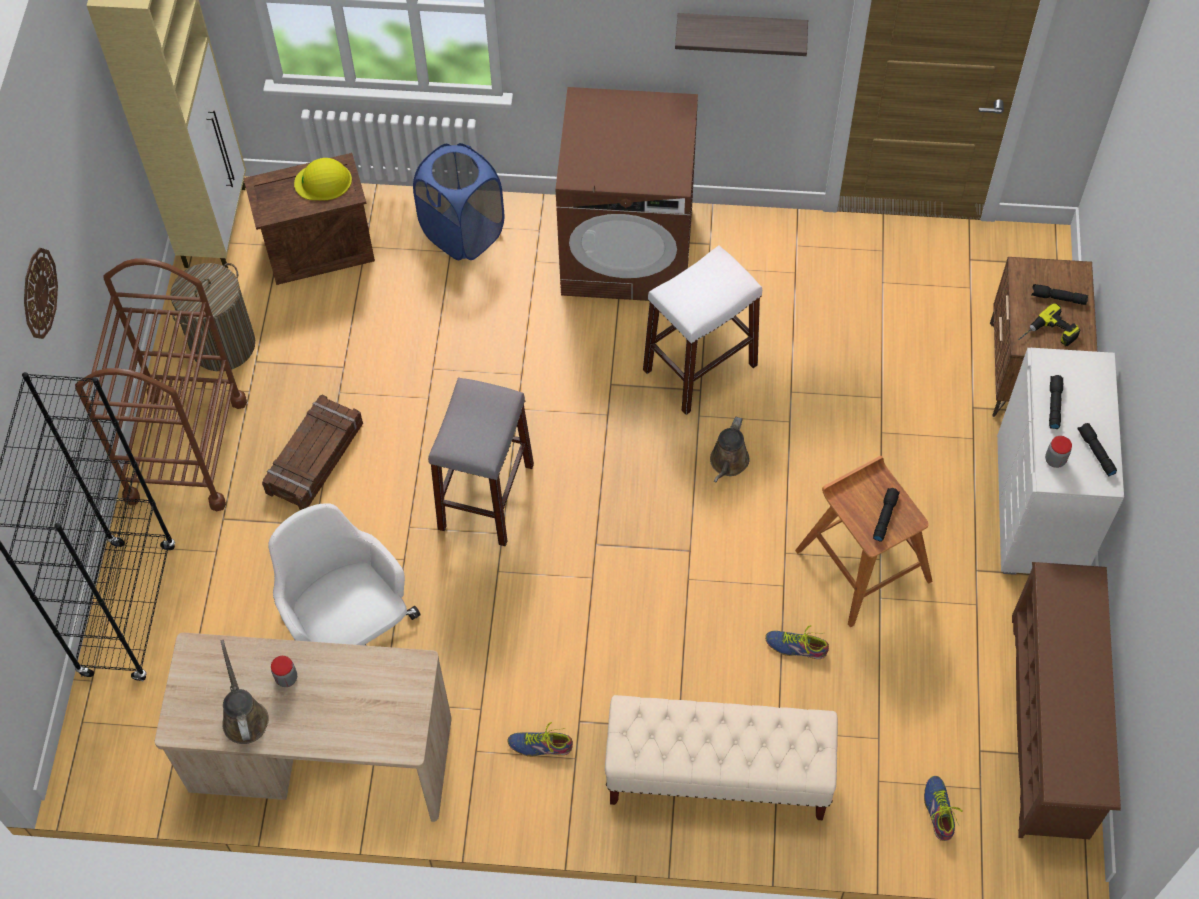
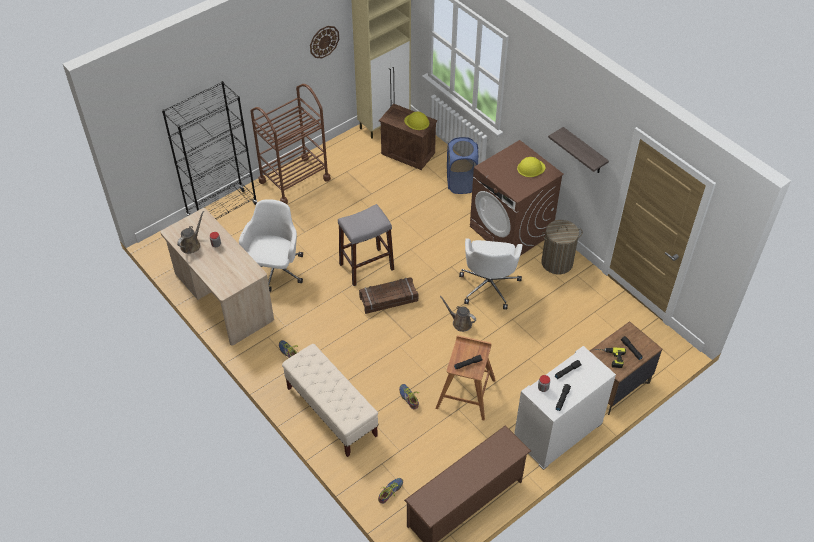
camera: 45 degrees right, 10 degrees down
wall clock [24,248,58,339] -> wall clock moved to [310,26,339,58]
laundry basket [170,263,255,371] -> laundry basket moved to [541,220,583,274]
crate [262,395,363,510] -> crate moved to [359,277,418,314]
white stool [643,245,762,415] -> white office chair [459,238,522,310]
brown watering can [710,417,750,482] -> brown watering can turned 60 degrees clockwise [440,296,476,332]
none -> yellow hard hat [517,157,545,177]

